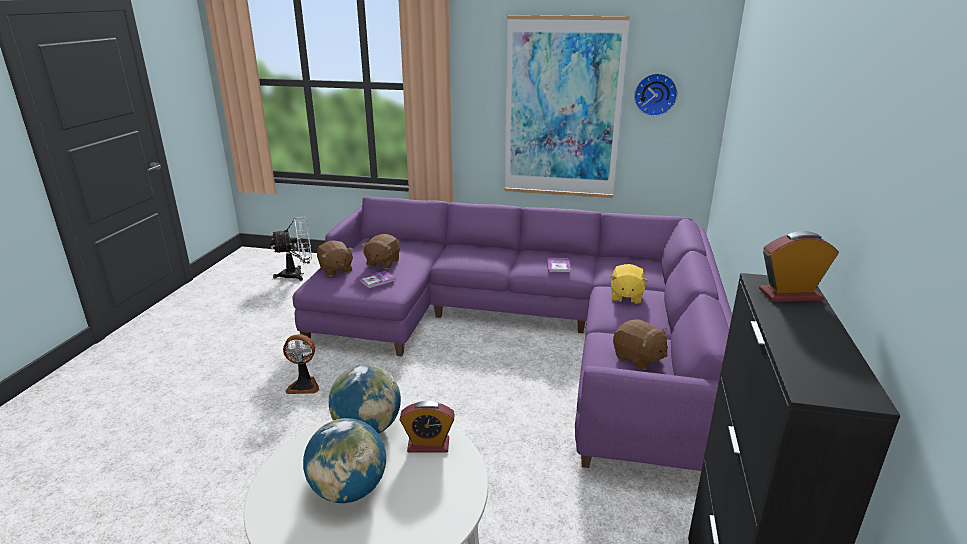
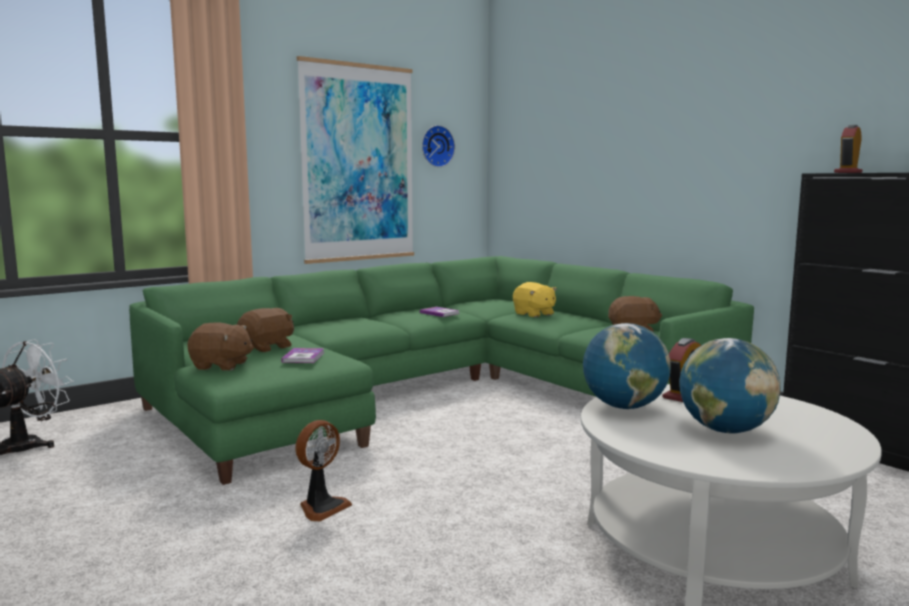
camera: 50 degrees left, 15 degrees down
purple sofa [292,196,732,471] -> green sofa [129,256,754,485]
brown plush toy [362,234,400,269] -> brown plush toy turned 105 degrees counterclockwise [237,308,294,352]

